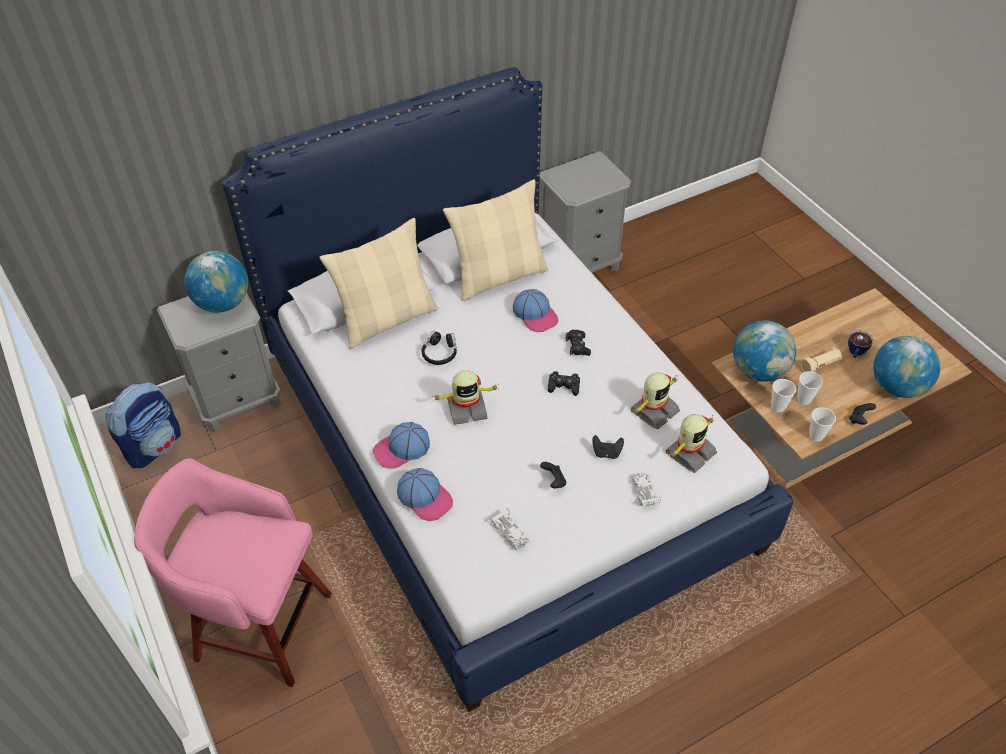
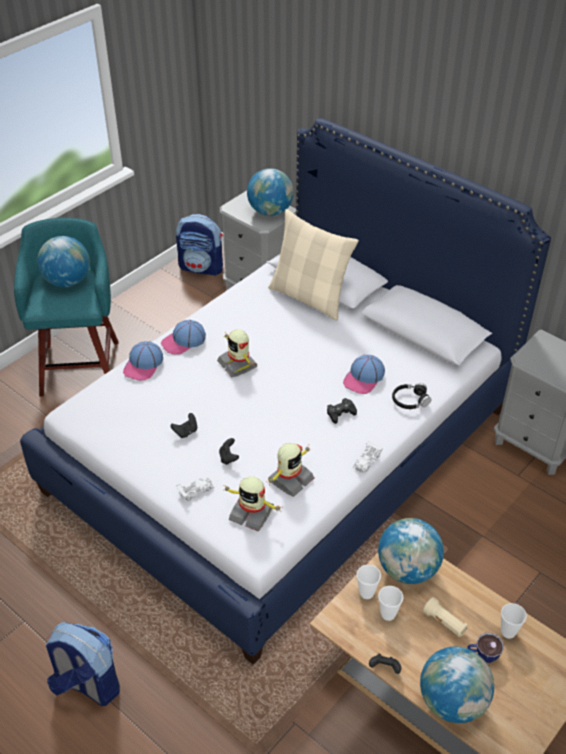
camera: 70 degrees right, 5 degrees down
pink stool [134,458,332,687] -> turquoise stool [14,218,119,397]
cap [372,422,430,469] -> cap turned 75 degrees counterclockwise [161,320,206,355]
black headphones [421,331,457,365] -> black headphones moved to [392,383,431,409]
beige pillow [443,179,549,301] -> none
white toy car [491,509,529,550] -> white toy car moved to [353,441,383,474]
black game controller [548,371,580,396] -> none
toy robot [630,372,680,429] -> toy robot turned 75 degrees counterclockwise [266,443,314,497]
cup [809,407,836,442] -> cup moved to [501,603,527,639]
none -> globe [37,236,90,287]
none -> backpack [46,622,120,706]

